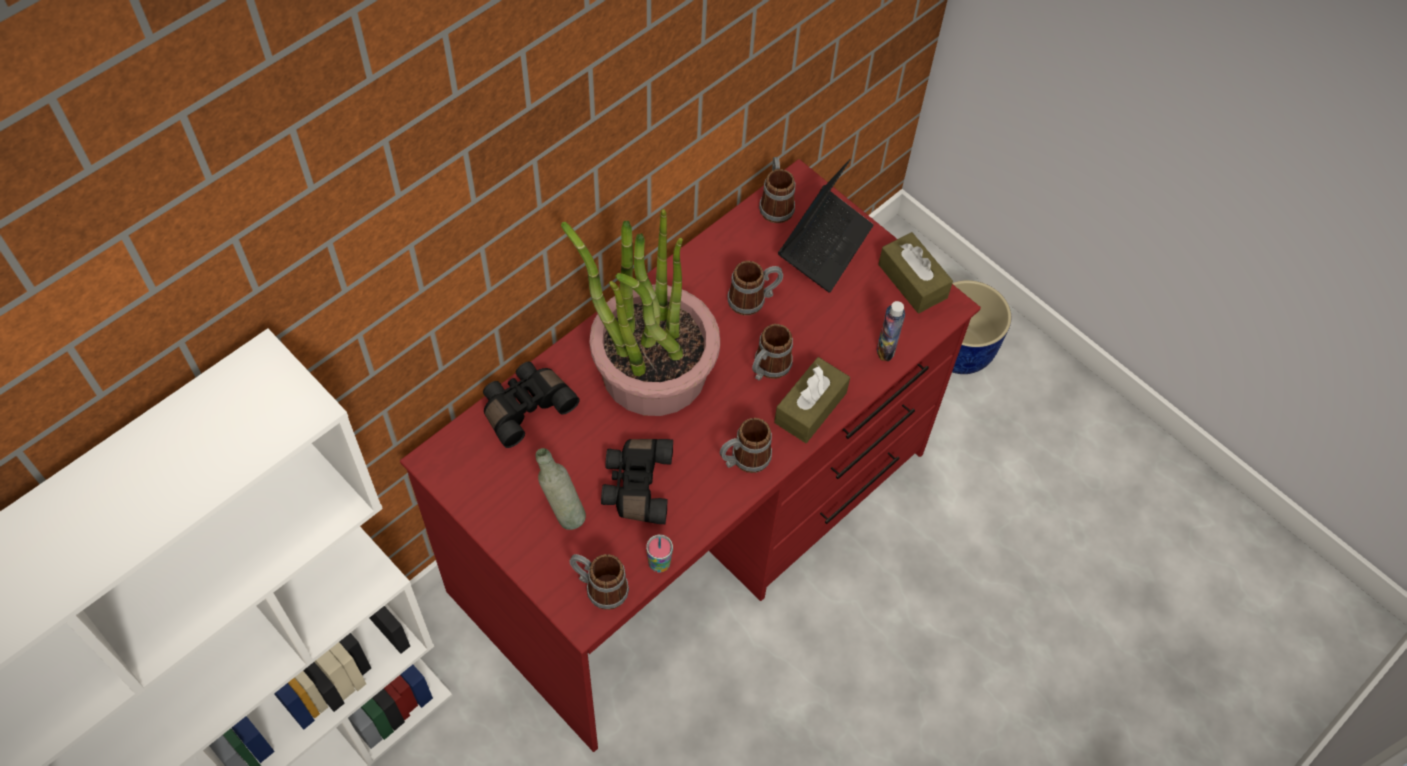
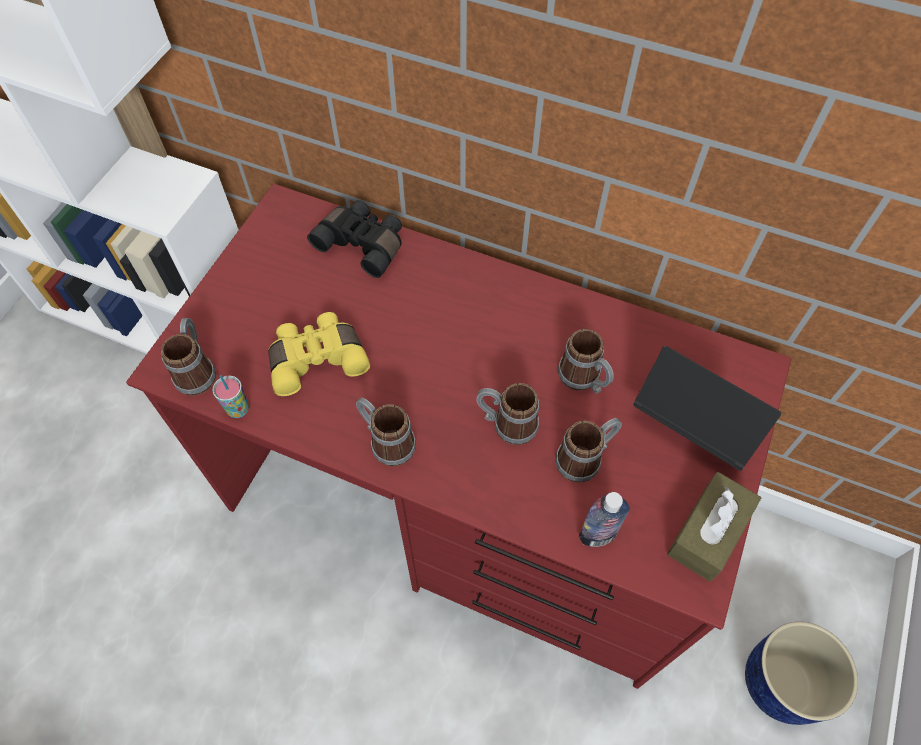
camera: 70 degrees right, 0 degrees up
grey bottle [536,448,586,530] -> none
potted plant [561,209,720,416] -> none
black binoculars [601,439,673,524] -> yellow binoculars [268,312,370,396]
mug [759,157,795,223] -> mug moved to [556,418,622,483]
brown tissue box [774,357,850,443] -> none
laptop [778,159,873,293] -> laptop turned 150 degrees counterclockwise [633,346,781,471]

